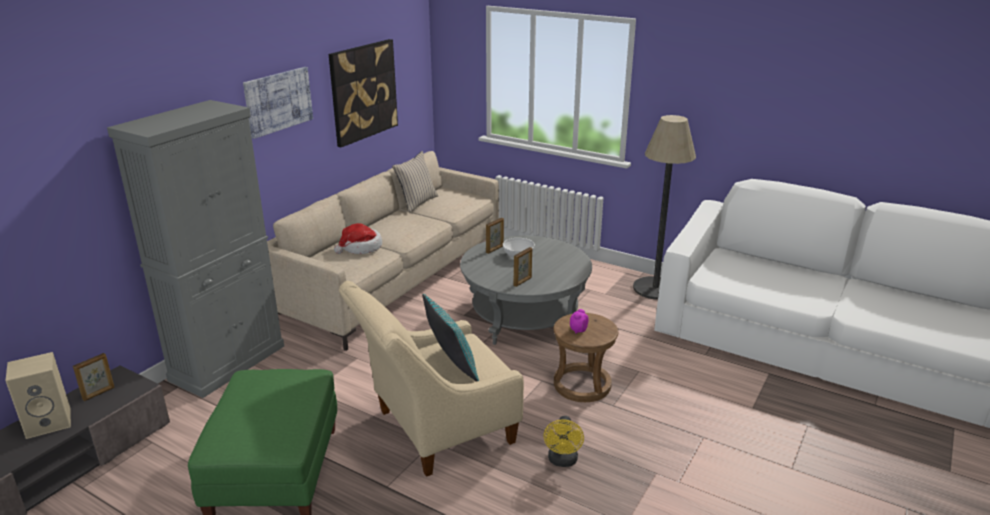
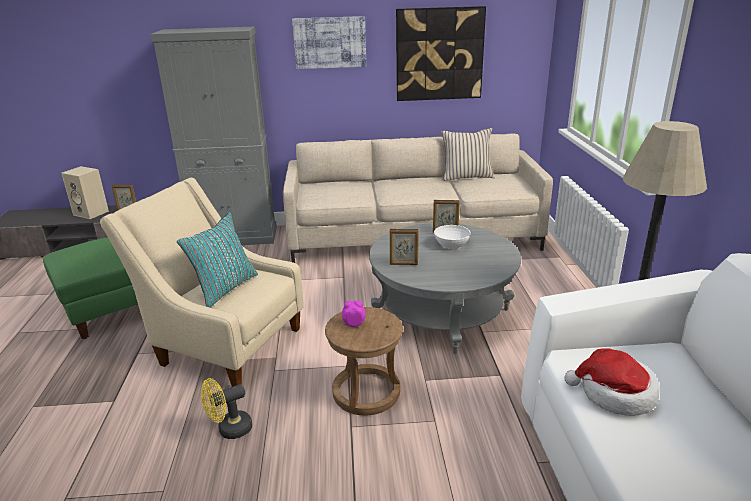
camera: 55 degrees right, 0 degrees up
hat [334,223,382,254] -> hat moved to [564,348,660,416]

